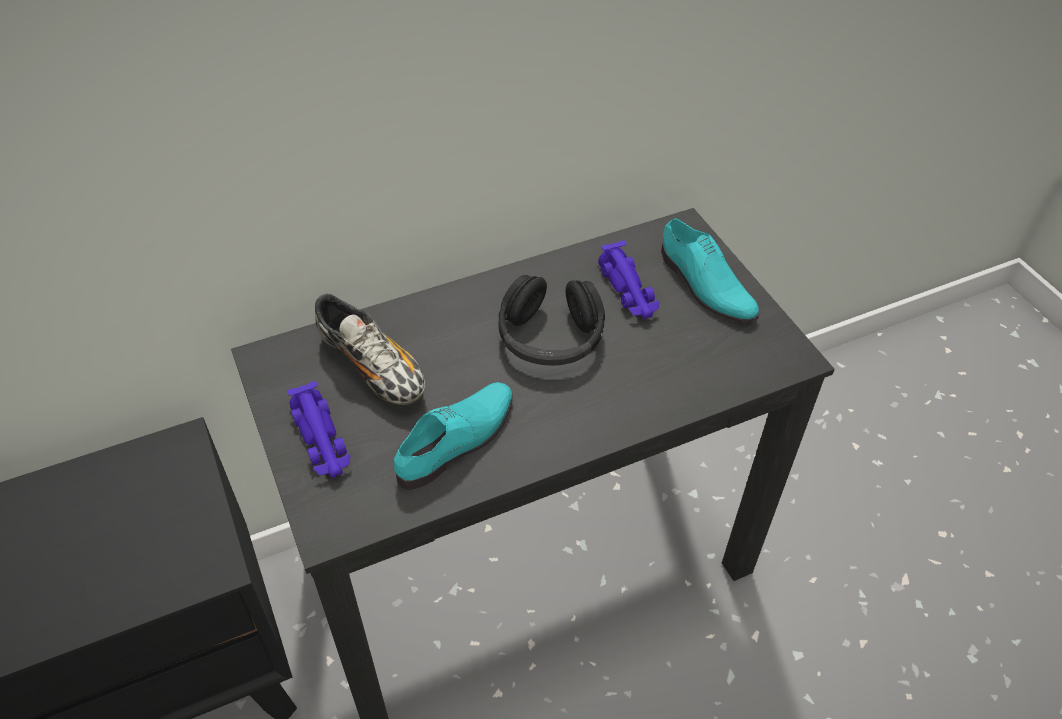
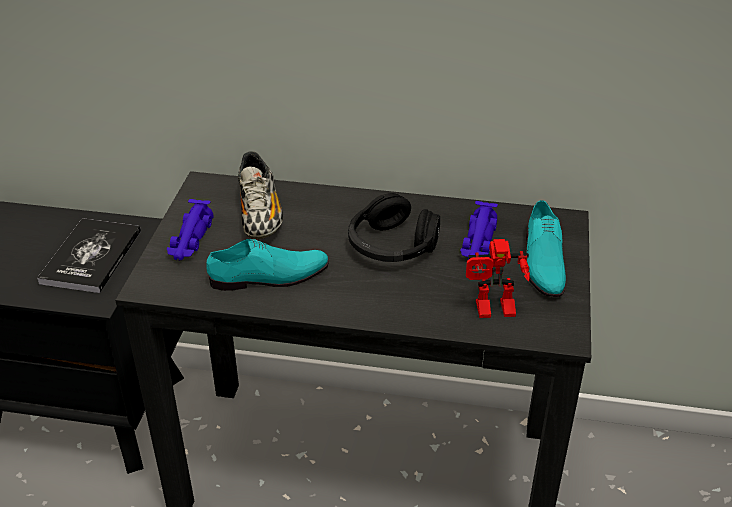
camera: 35 degrees right, 10 degrees down
none -> book [37,218,141,293]
none -> toy robot [466,239,530,318]

